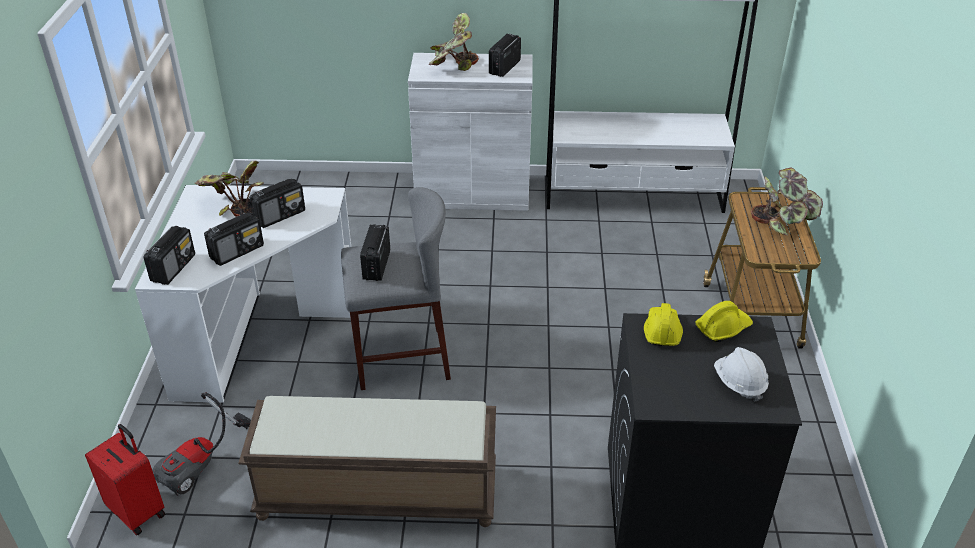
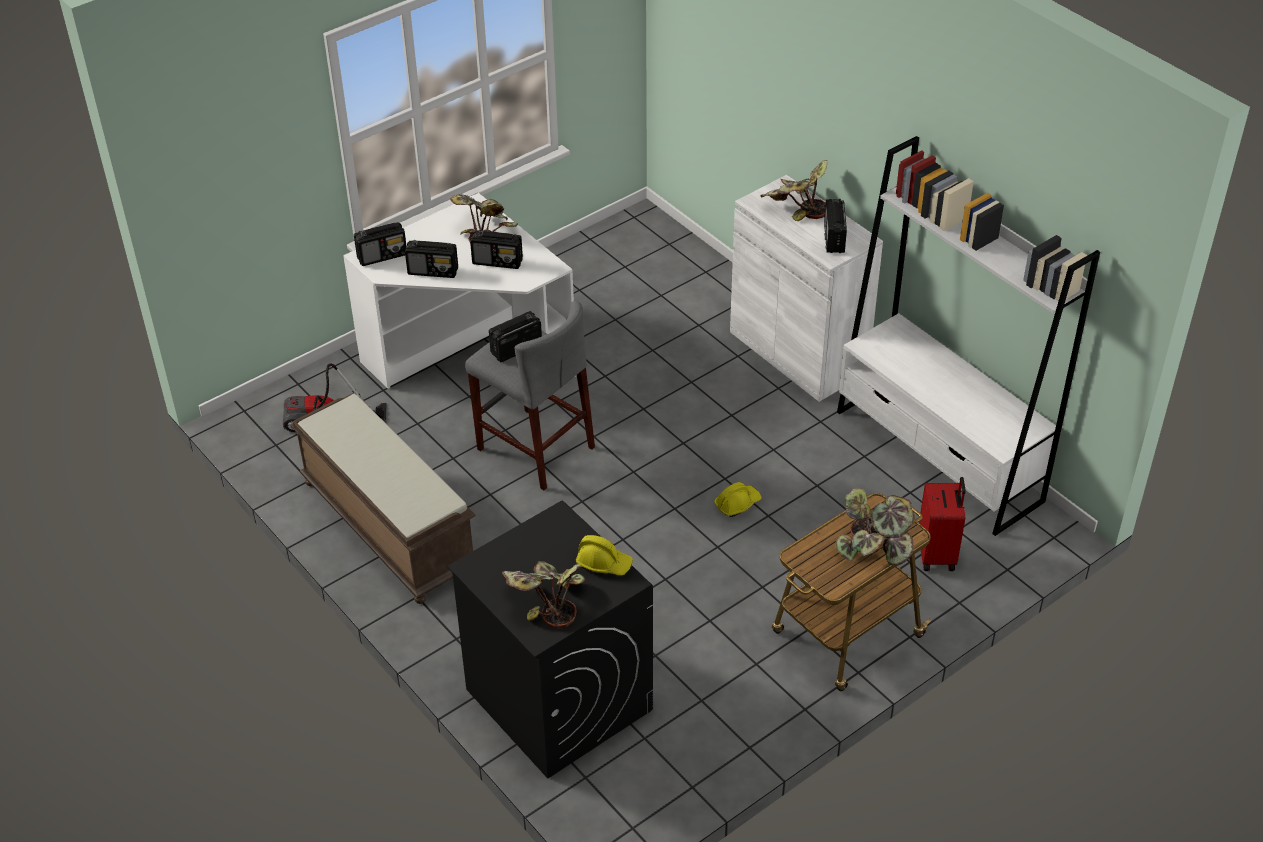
camera: 50 degrees right, 5 degrees up
red suitcase [85,424,166,536] -> red suitcase moved to [919,477,966,571]
radio [489,34,521,77] -> radio turned 75 degrees counterclockwise [824,199,847,253]
yellow hard hat [644,303,683,346] -> yellow hard hat moved to [714,482,761,517]
white hard hat [714,347,769,402] -> potted plant [502,561,585,629]

